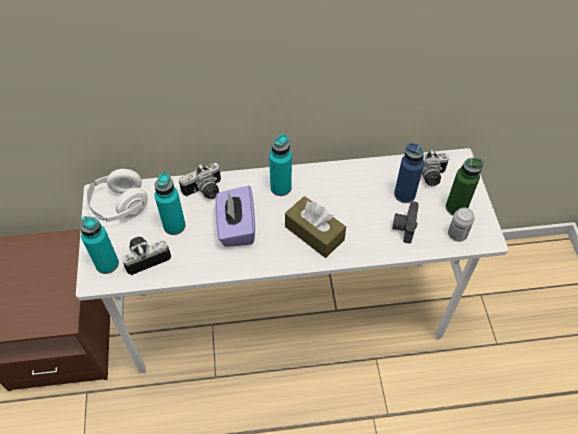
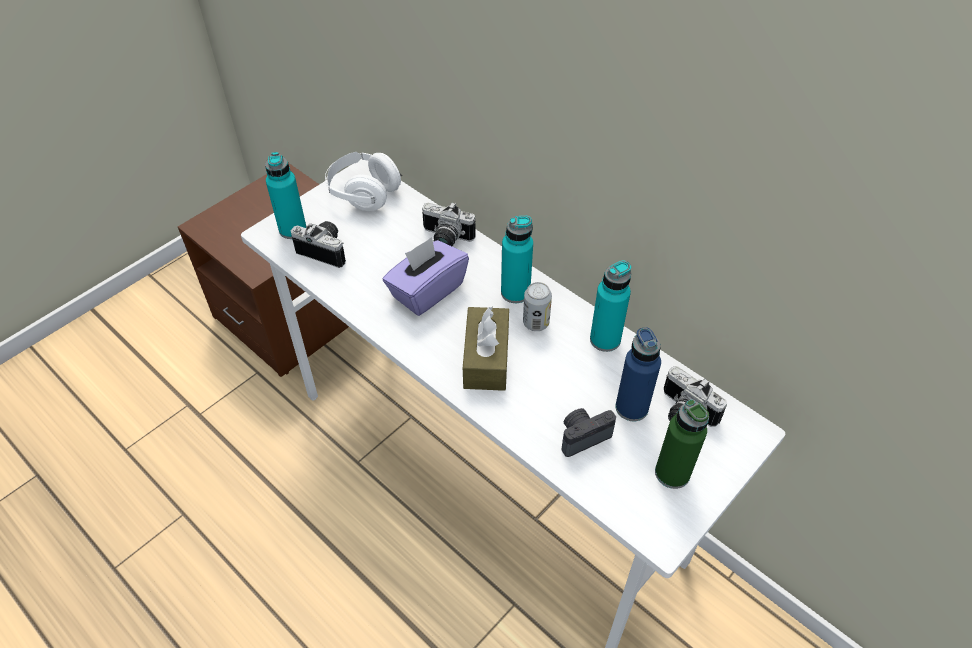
camera: 50 degrees right, 5 degrees down
turquoise bottle [154,173,186,235] -> turquoise bottle moved to [590,261,631,352]
can [448,208,474,242] -> can moved to [523,282,552,331]

